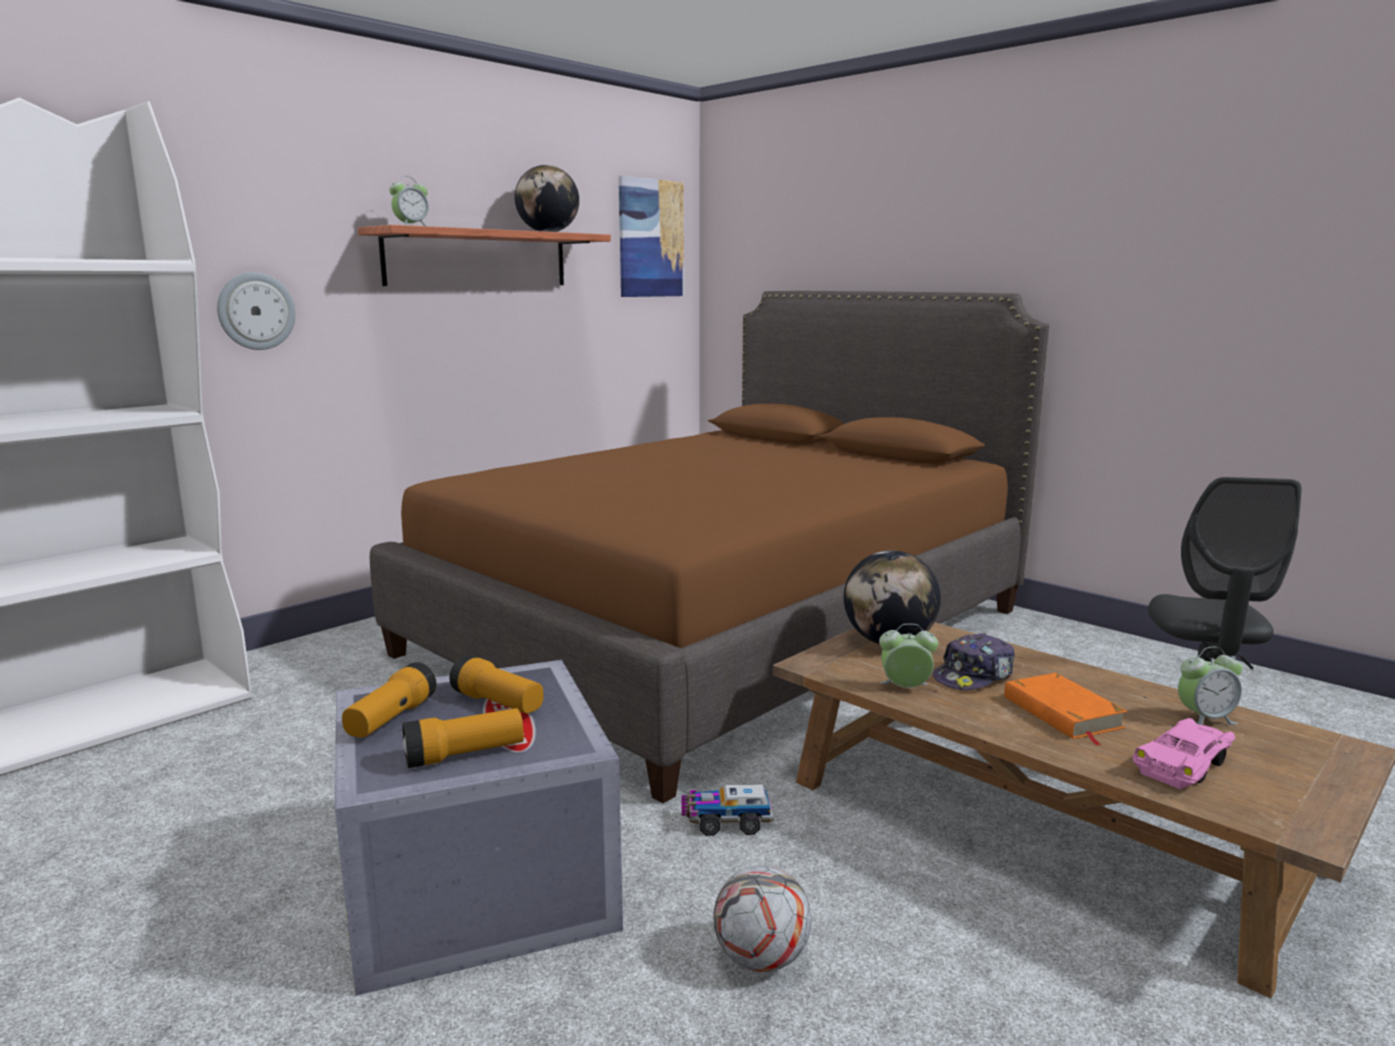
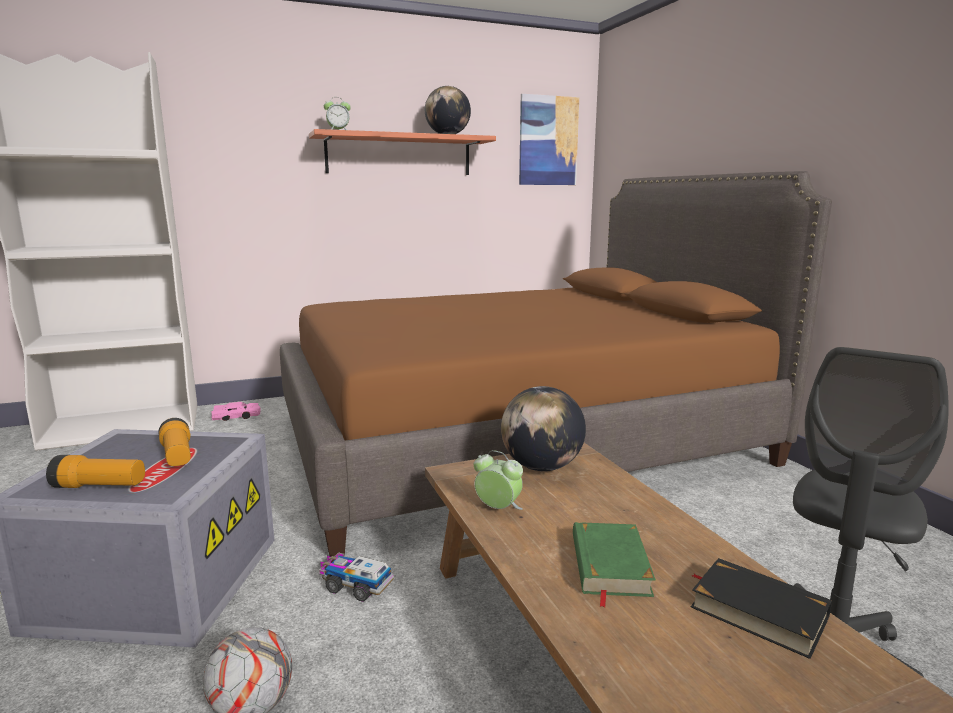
camera: 25 degrees right, 0 degrees up
wall clock [217,272,296,350] -> none
flashlight [342,662,437,738] -> none
cap [933,633,1015,690] -> none
orange book [1004,673,1128,746] -> green book [573,522,656,608]
pink toy car [1132,718,1235,789] -> pink toy car moved to [211,402,261,421]
alarm clock [1178,647,1242,725] -> black book [691,558,832,659]

